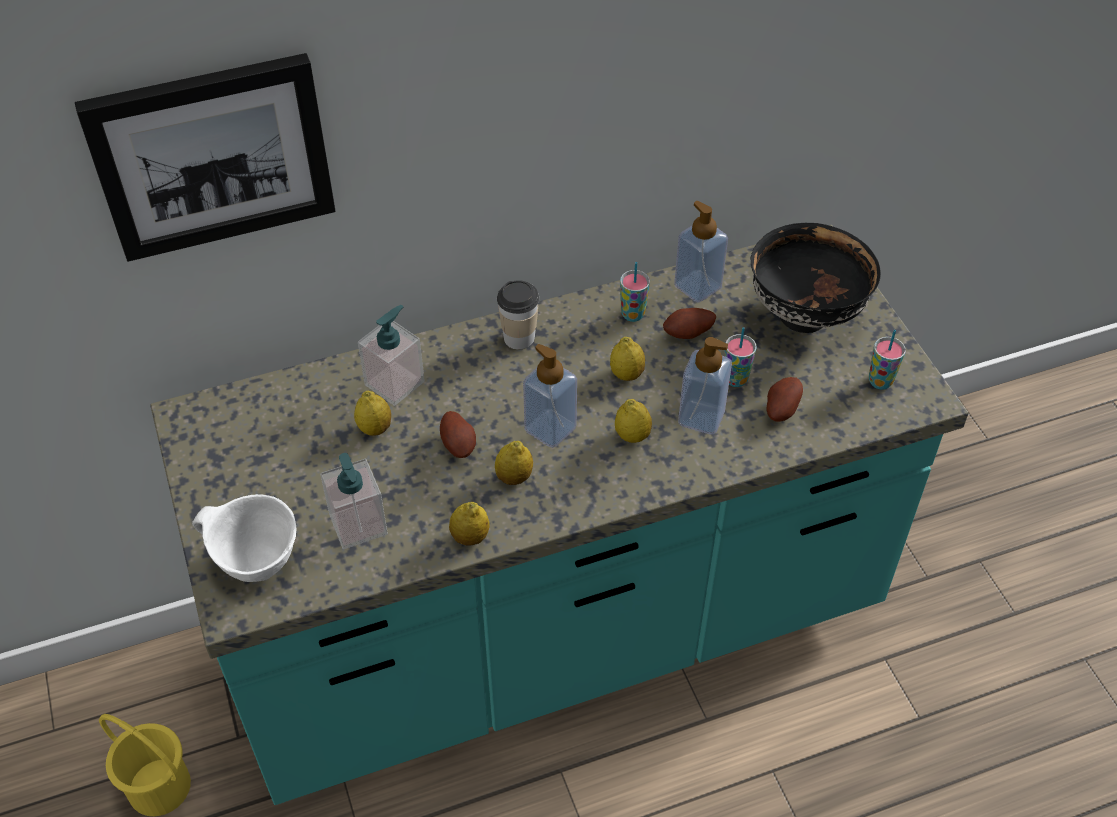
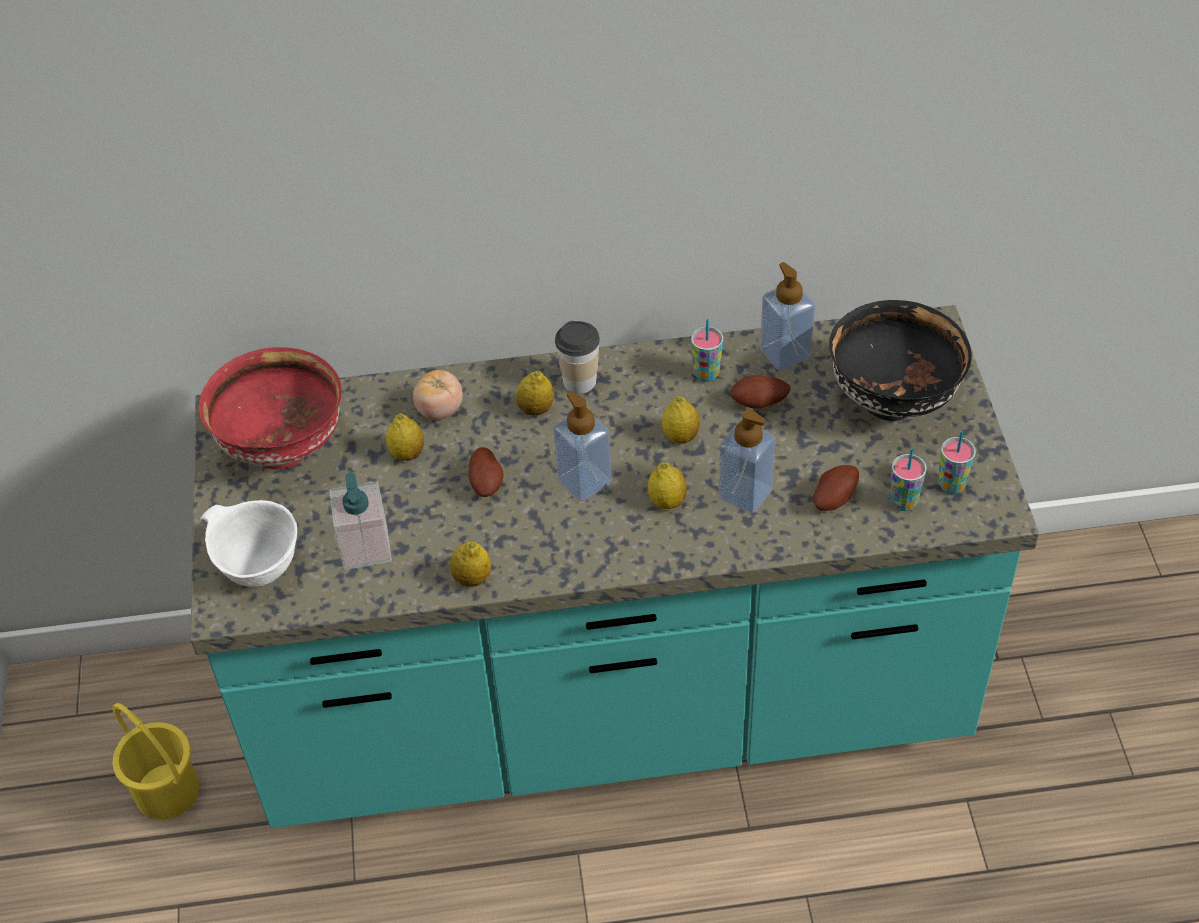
camera: 15 degrees right, 0 degrees up
picture [75,53,336,262] -> none
soap dispenser [358,305,425,406] -> tomato [413,370,463,420]
lemon [495,441,533,485] -> lemon moved to [516,371,554,415]
cup [724,327,757,387] -> cup moved to [890,448,927,511]
none -> red bowl [199,347,342,470]

